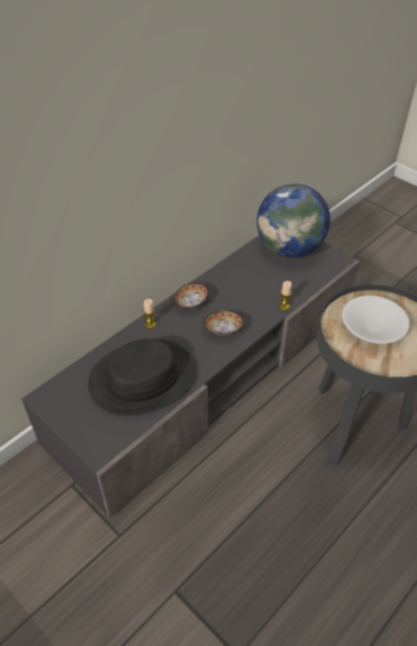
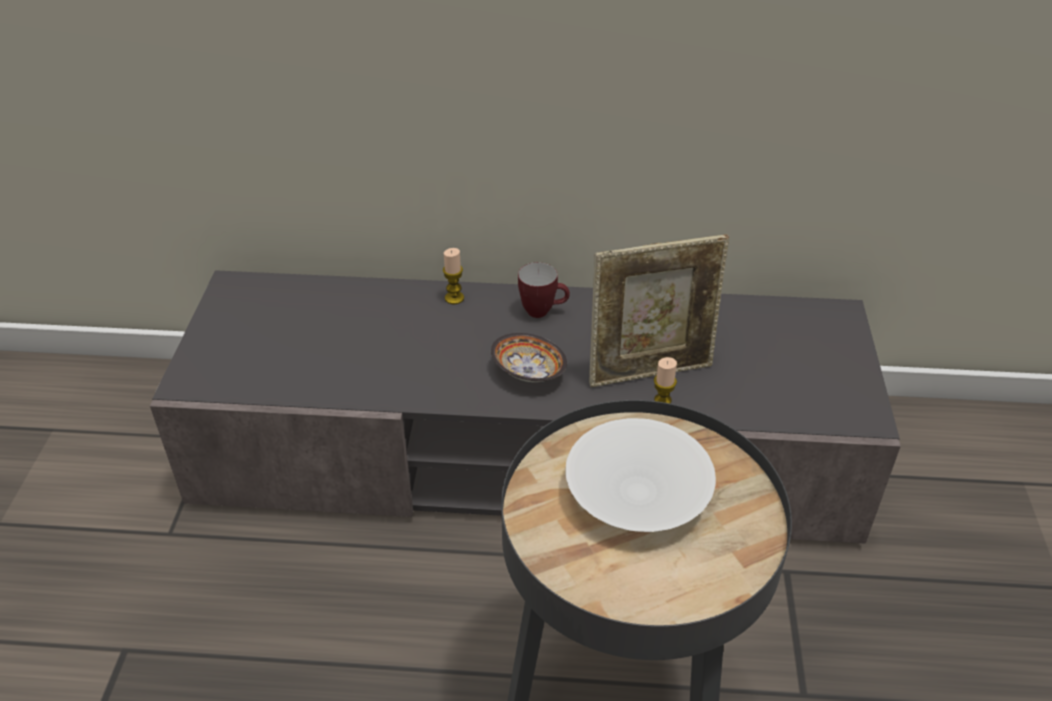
camera: 50 degrees right, 5 degrees down
black hat [88,339,196,415] -> none
bowl [173,282,209,309] -> mug [518,262,570,318]
globe [257,184,330,258] -> none
none -> picture frame [589,234,730,387]

